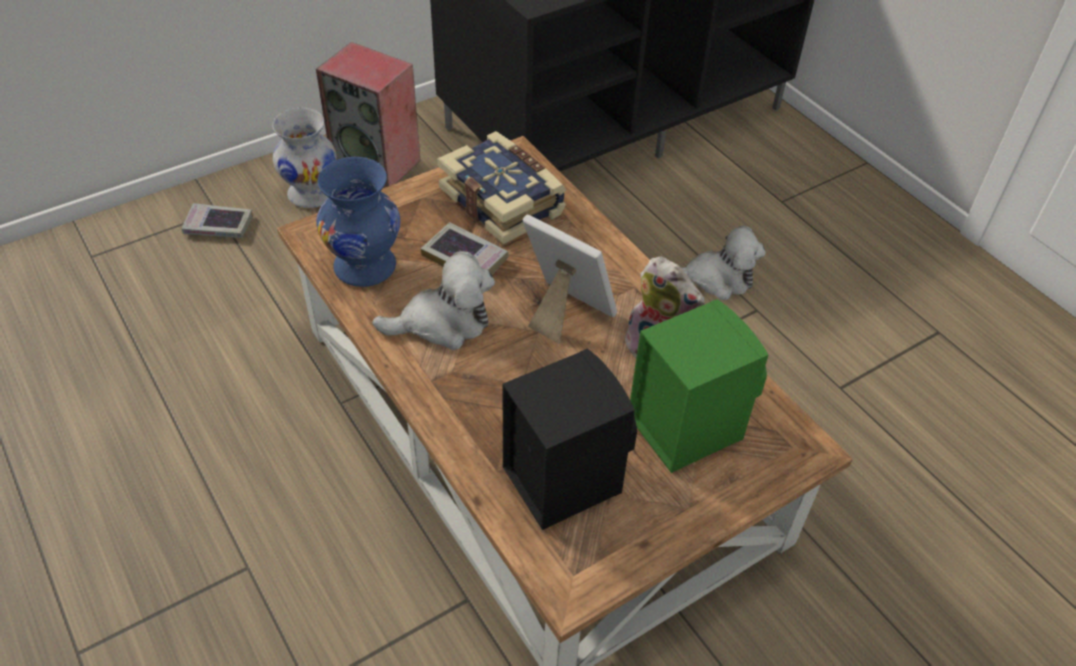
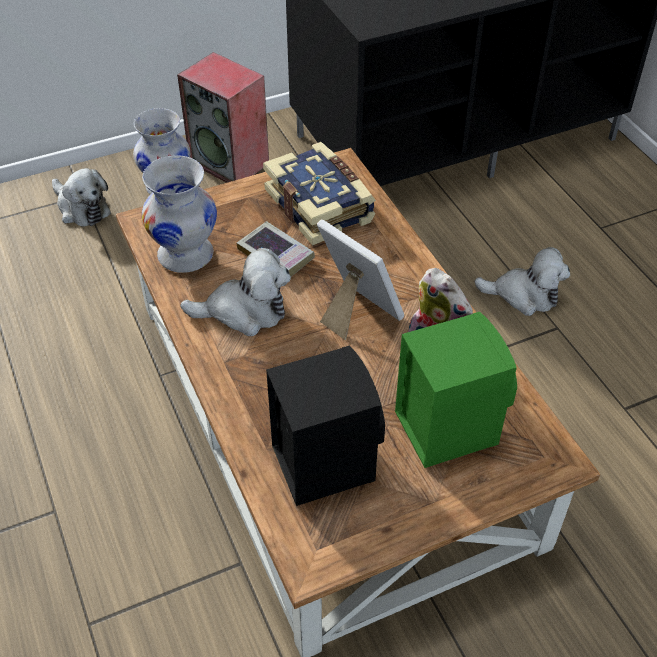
camera: 10 degrees right, 0 degrees up
book [182,203,253,238] -> plush toy [52,168,111,227]
blue vase [316,157,400,287] -> white vase [142,155,217,273]

